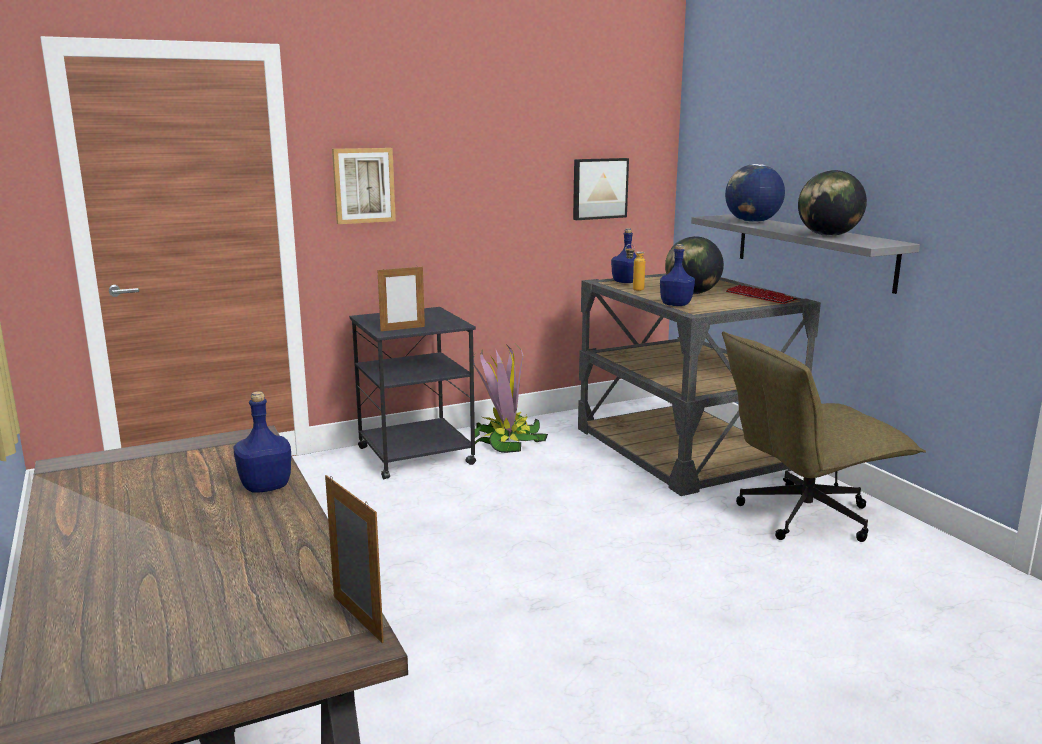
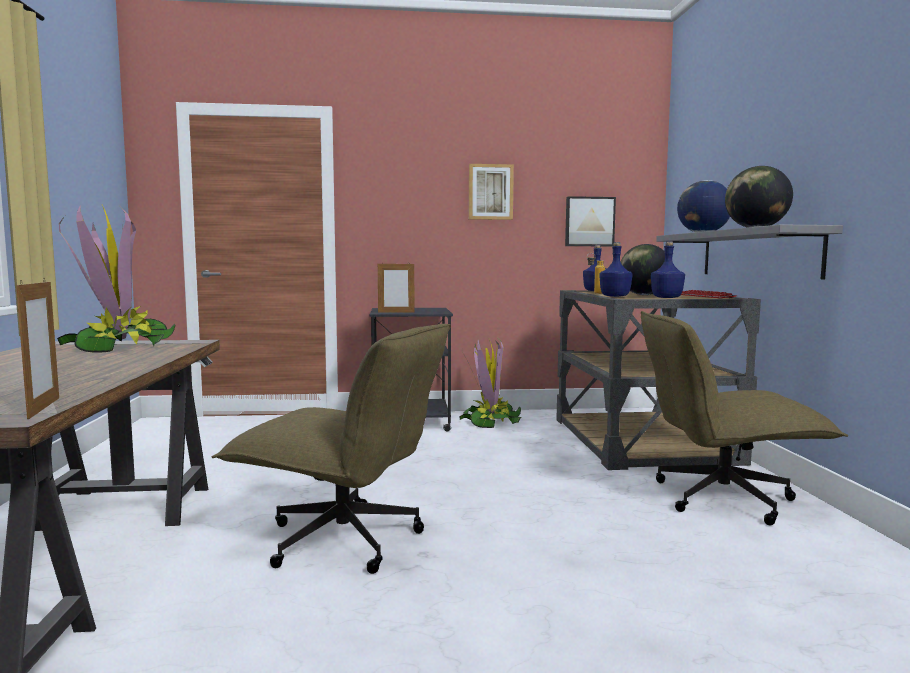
camera: 20 degrees right, 10 degrees down
blue bottle [234,391,291,493] -> blue bottle moved to [651,241,685,298]
picture [332,148,396,224] -> picture moved to [469,164,514,220]
none -> potted plant [57,203,176,353]
none -> beige office chair [212,324,451,574]

